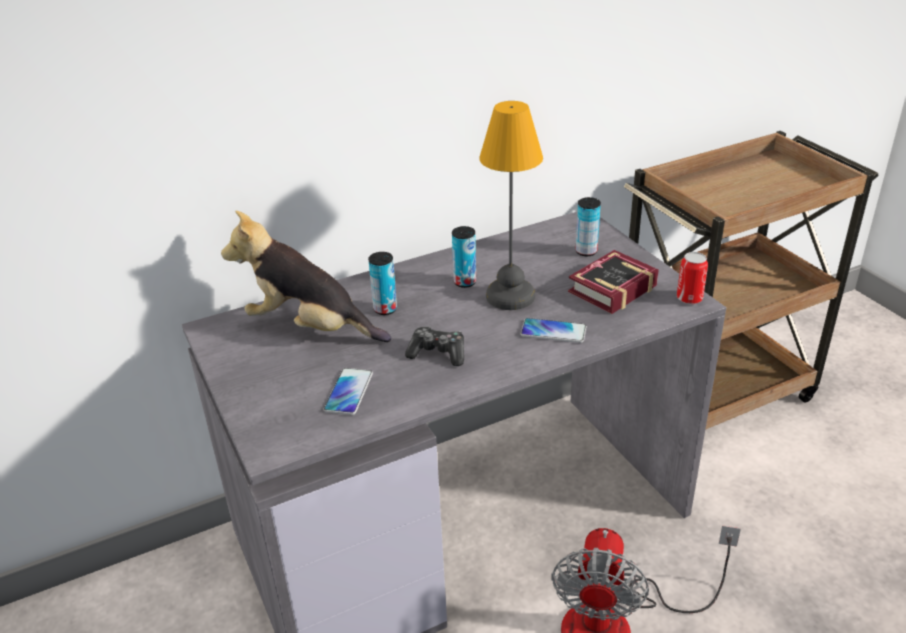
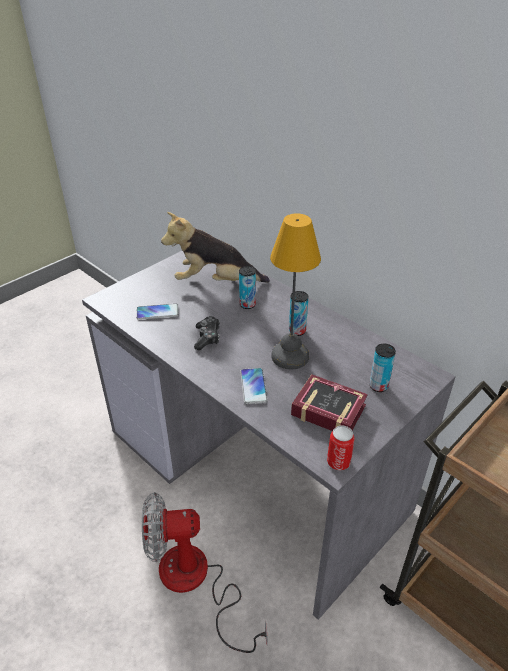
camera: 70 degrees right, 5 degrees up
plush toy [221,211,391,342] -> plush toy turned 90 degrees counterclockwise [161,212,270,282]

